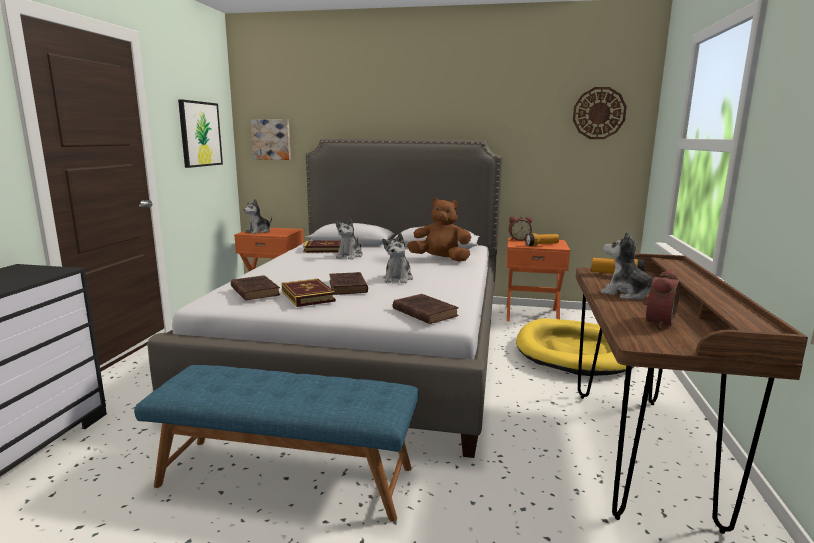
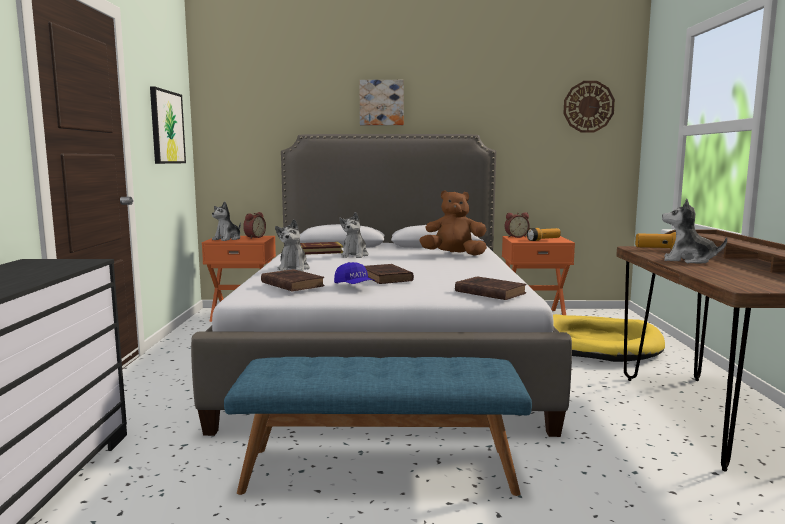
camera: 10 degrees left, 5 degrees down
picture [251,120,291,160] -> picture moved to [359,80,404,125]
book [281,279,336,307] -> blue cap [334,262,375,284]
plush toy [382,233,413,284] -> plush toy moved to [275,219,310,271]
alarm clock [642,270,680,329] -> alarm clock moved to [243,212,266,239]

